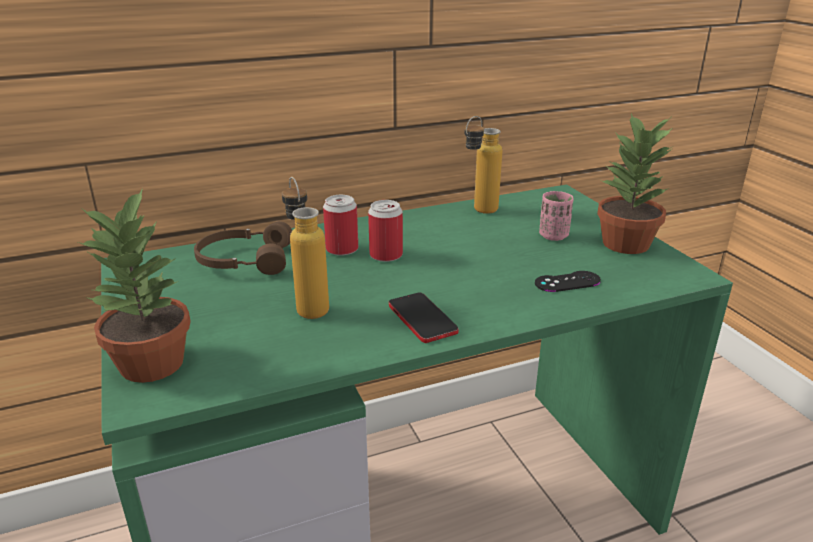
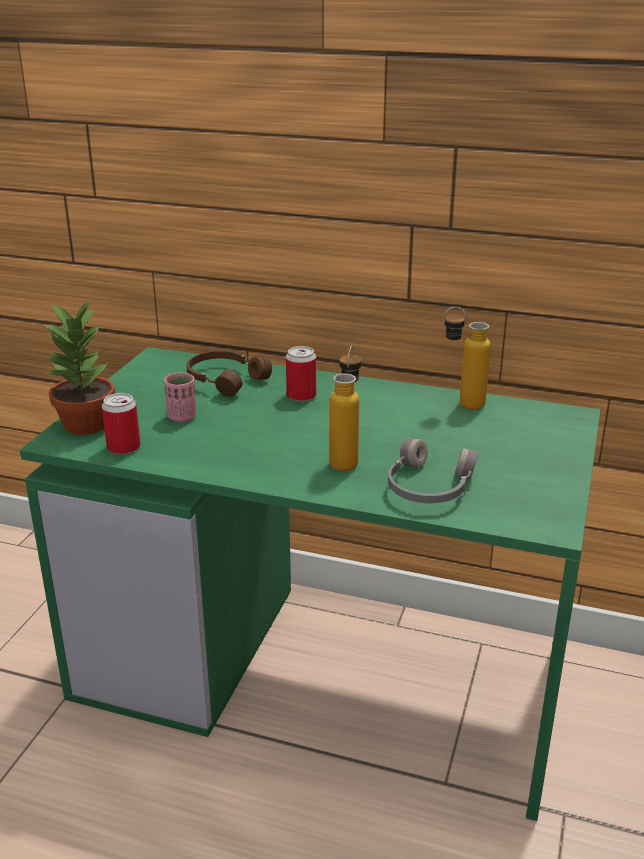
camera: 40 degrees right, 0 degrees up
bottle [282,177,329,319] -> bottle moved to [329,346,361,471]
can [368,200,403,262] -> can moved to [102,393,141,455]
phone [389,292,459,343] -> none
black game controller [535,271,601,292] -> grey headphones [388,438,478,503]
pink cup [539,191,574,241] -> pink cup moved to [164,373,196,422]
potted plant [597,114,673,254] -> none

